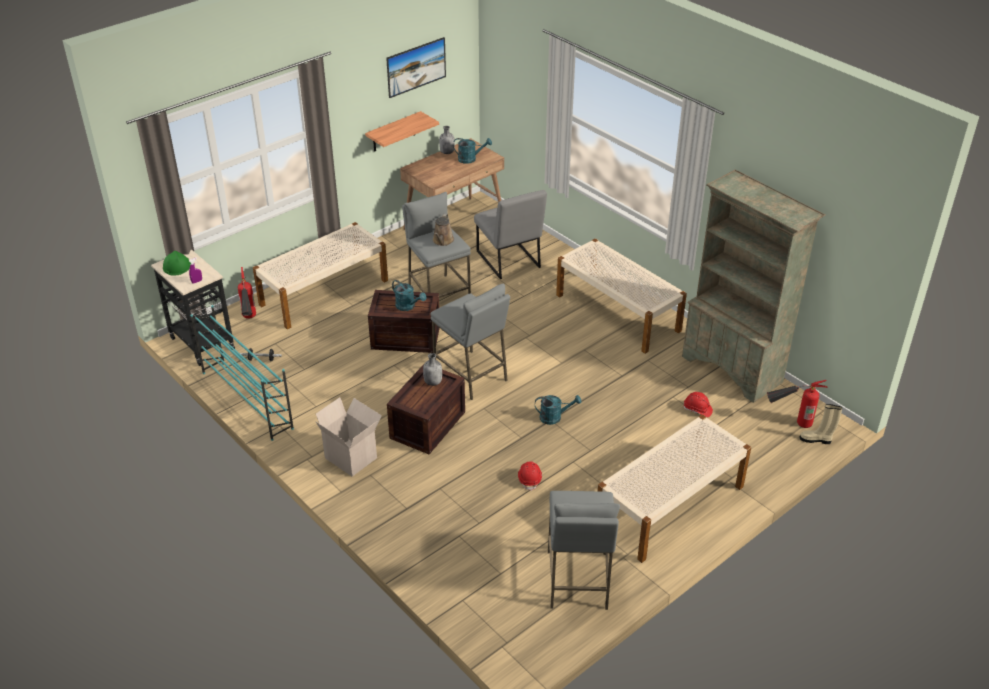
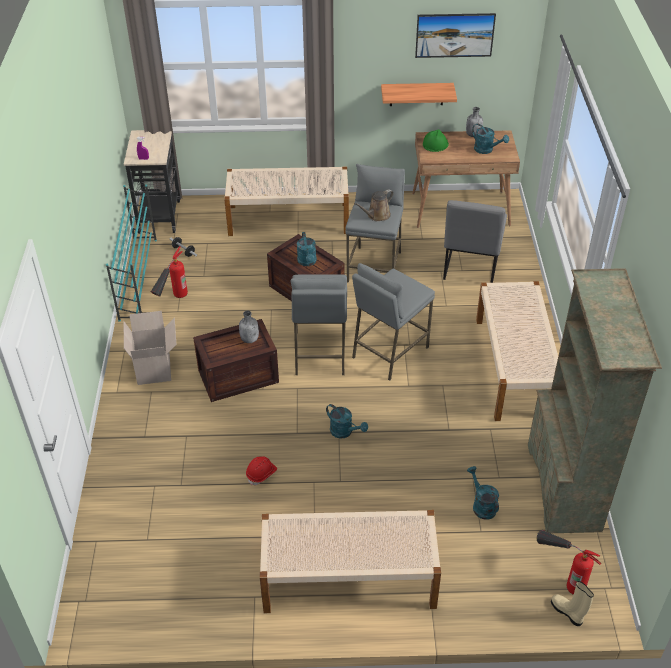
camera: 40 degrees right, 5 degrees up
green hard hat [163,251,191,276] -> green hard hat moved to [423,129,449,152]
fire extinguisher [238,267,256,319] -> fire extinguisher moved to [150,246,188,298]
grey stool [548,491,620,610] -> grey stool moved to [352,263,435,381]
red hard hat [683,392,713,417] -> turquoise watering can [467,466,499,520]

